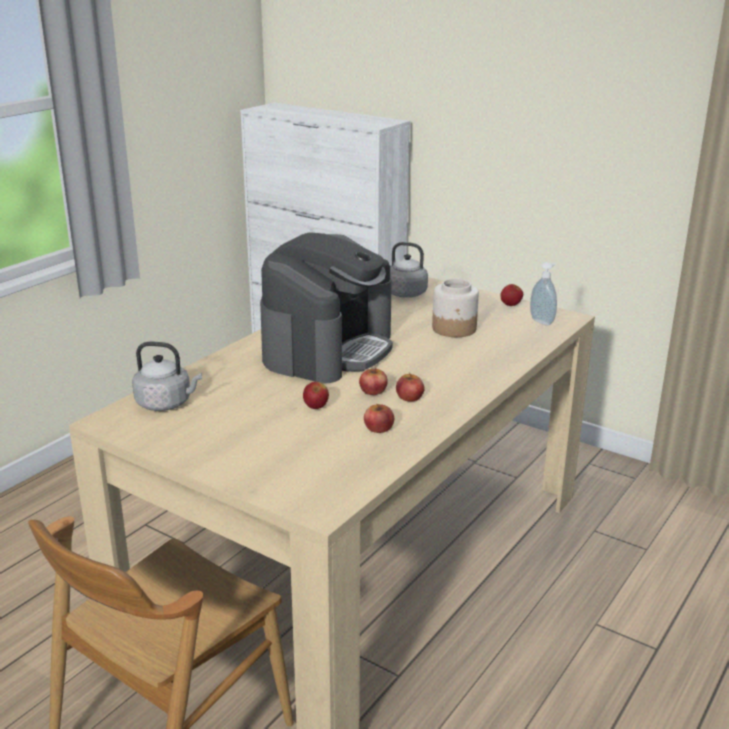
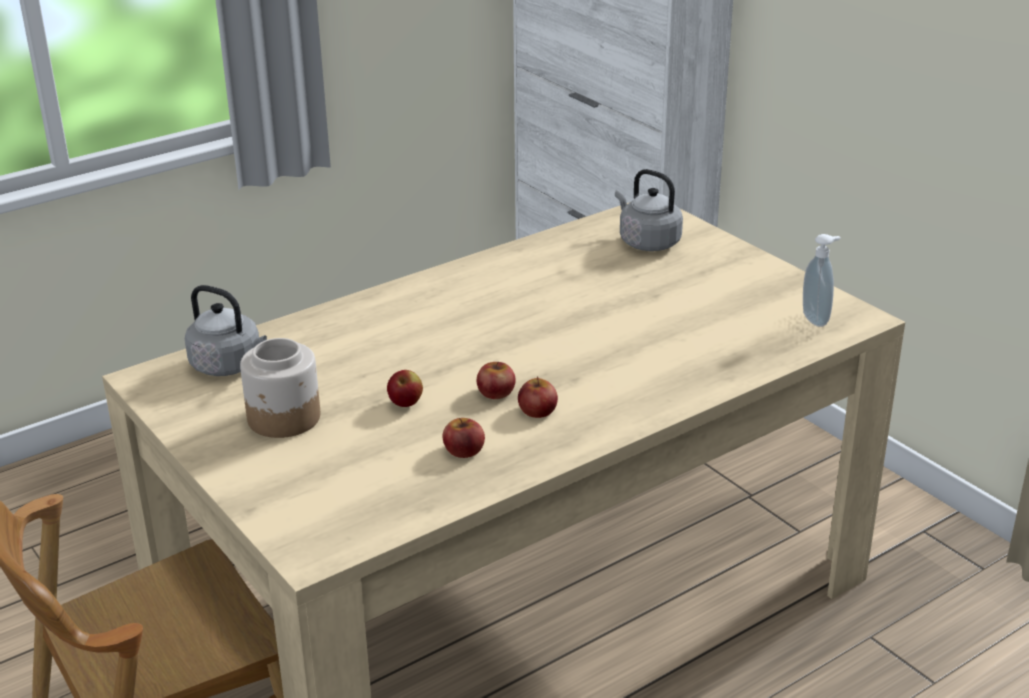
camera: 20 degrees right, 5 degrees up
coffee machine [260,232,393,384] -> none
jar [432,279,479,337] -> jar moved to [240,338,320,438]
apple [500,284,523,306] -> none

